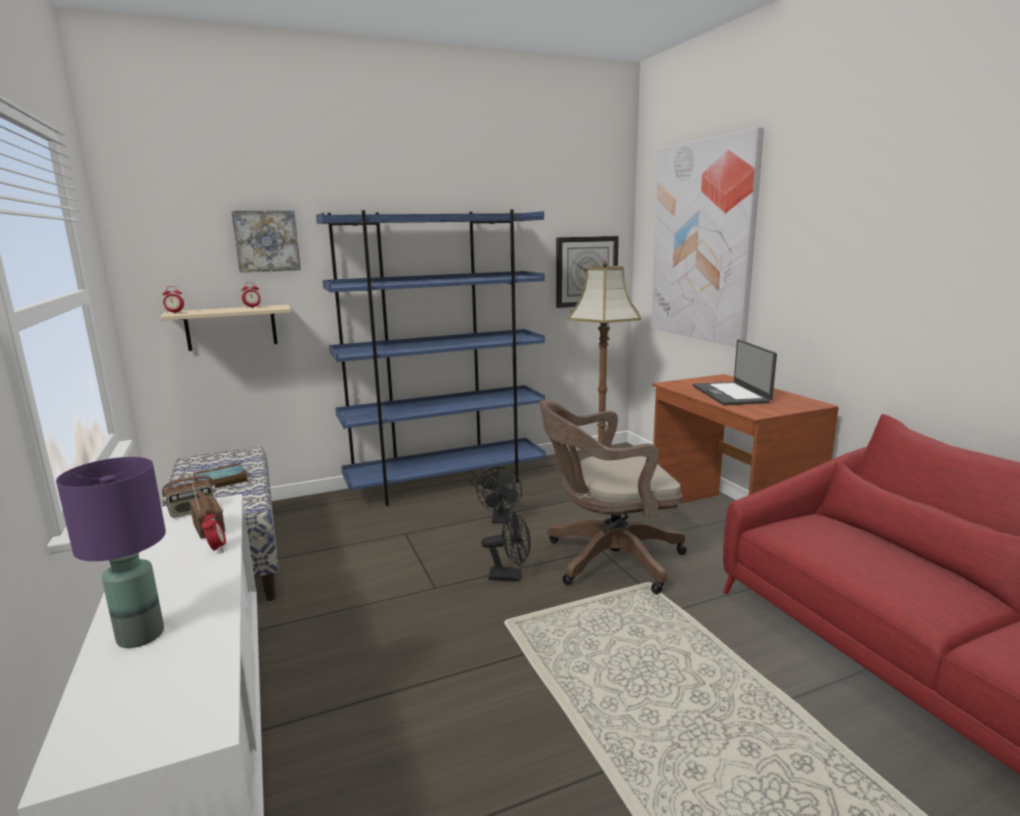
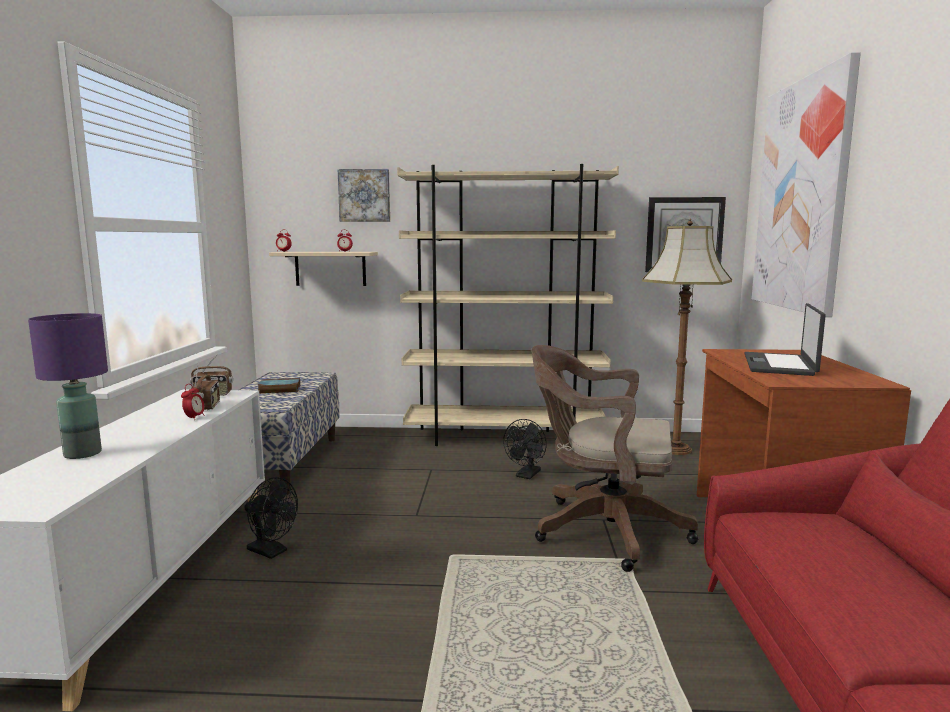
camera: 25 degrees right, 5 degrees down
blue bookcase [316,209,545,506] -> beige bookcase [397,164,619,446]
black fan [481,511,531,581] -> black fan moved to [244,477,298,559]

